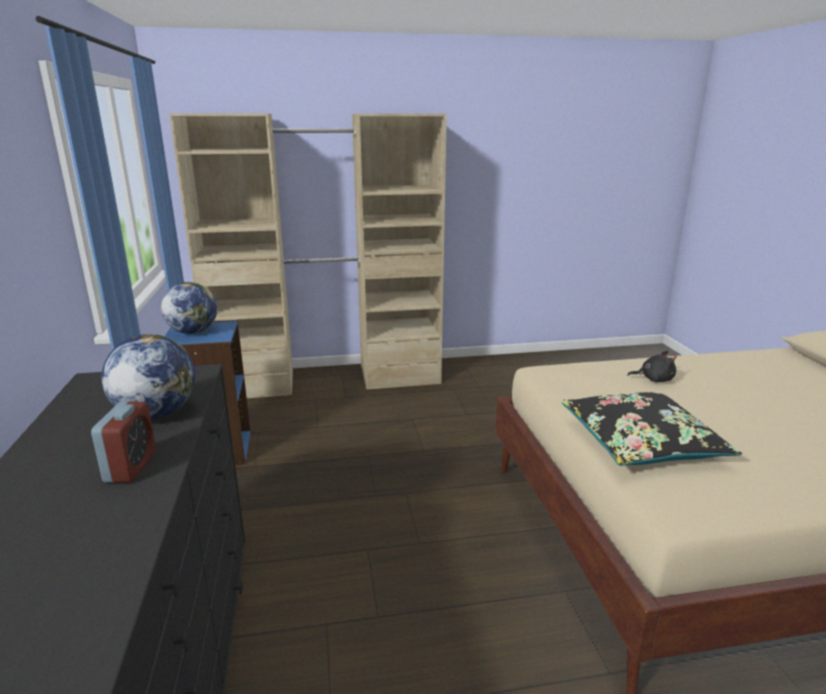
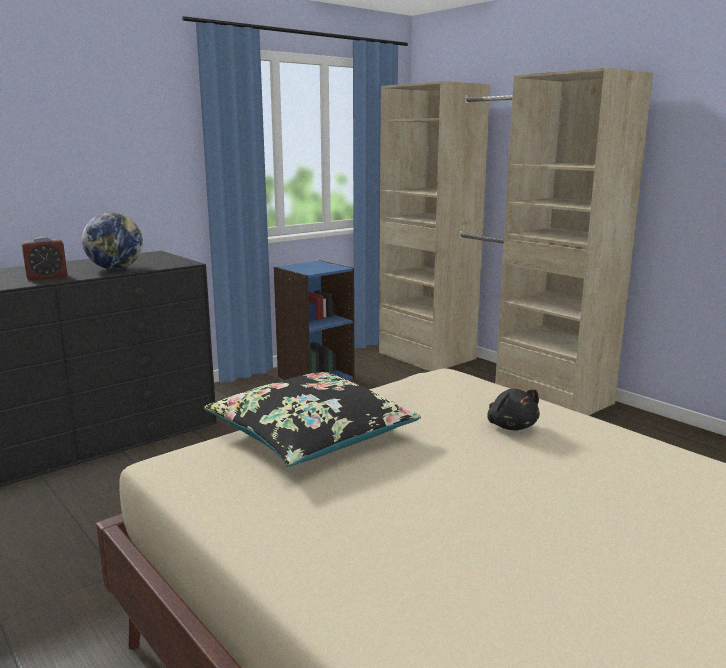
camera: 60 degrees right, 5 degrees down
globe [161,282,217,334] -> none

